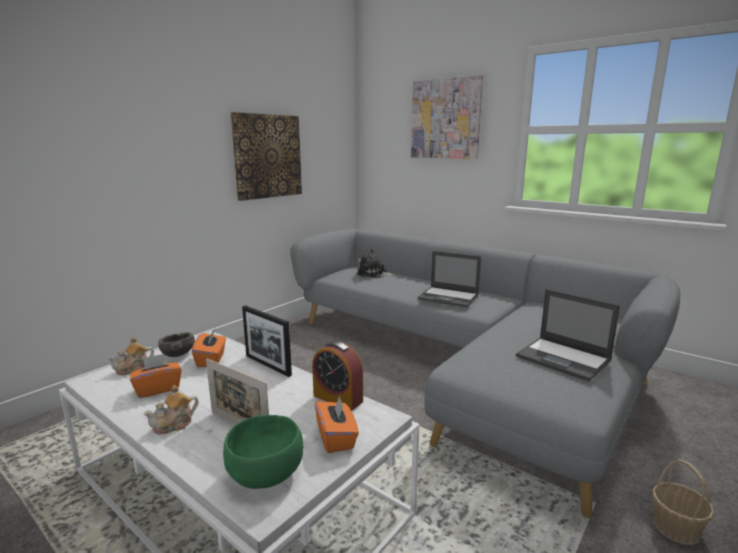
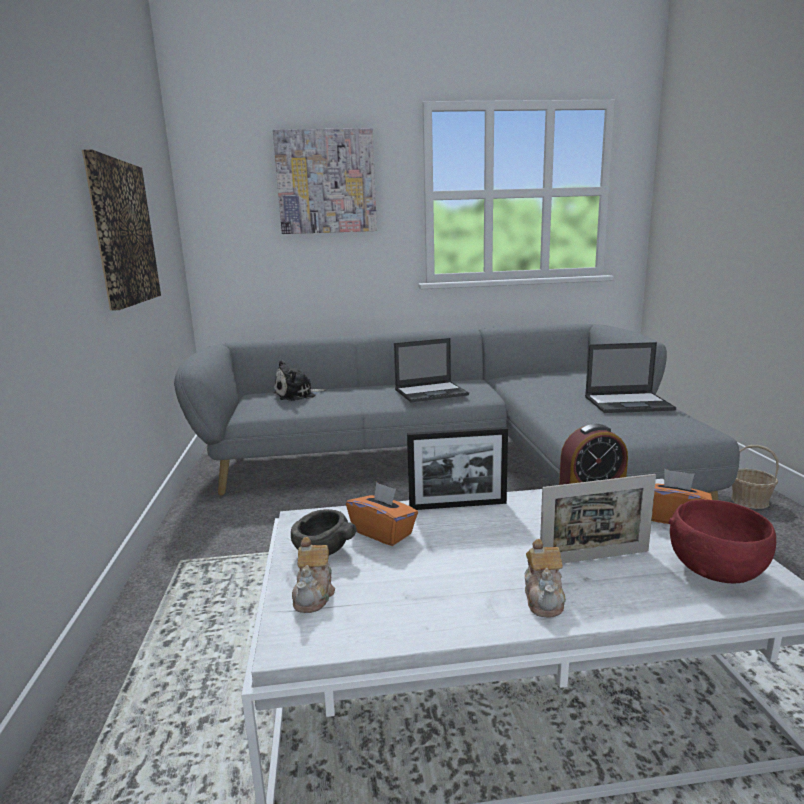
camera: 45 degrees left, 0 degrees up
orange tissue box [130,354,182,398] -> none
green bowl [223,415,304,489] -> red bowl [669,500,776,584]

